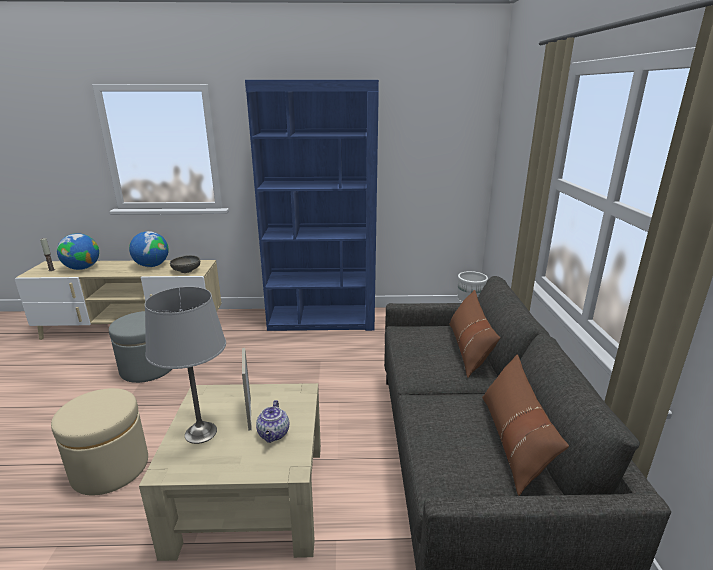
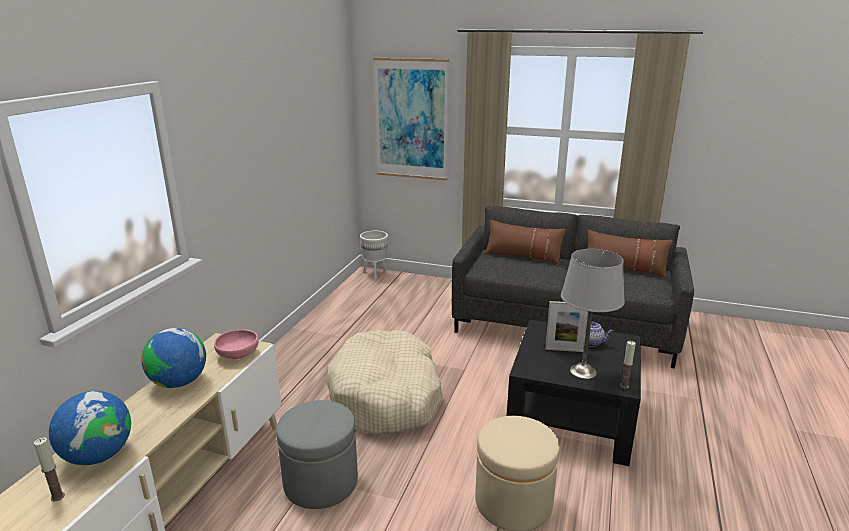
camera: 70 degrees left, 0 degrees up
beige coffee table [139,383,321,561] -> black coffee table [507,320,641,466]
grey bowl [170,255,200,273] -> pink bowl [214,329,258,359]
blue bookcase [245,80,379,331] -> none
none -> beige dog bed [326,330,443,434]
none -> picture [373,58,449,181]
none -> candle [620,341,636,389]

